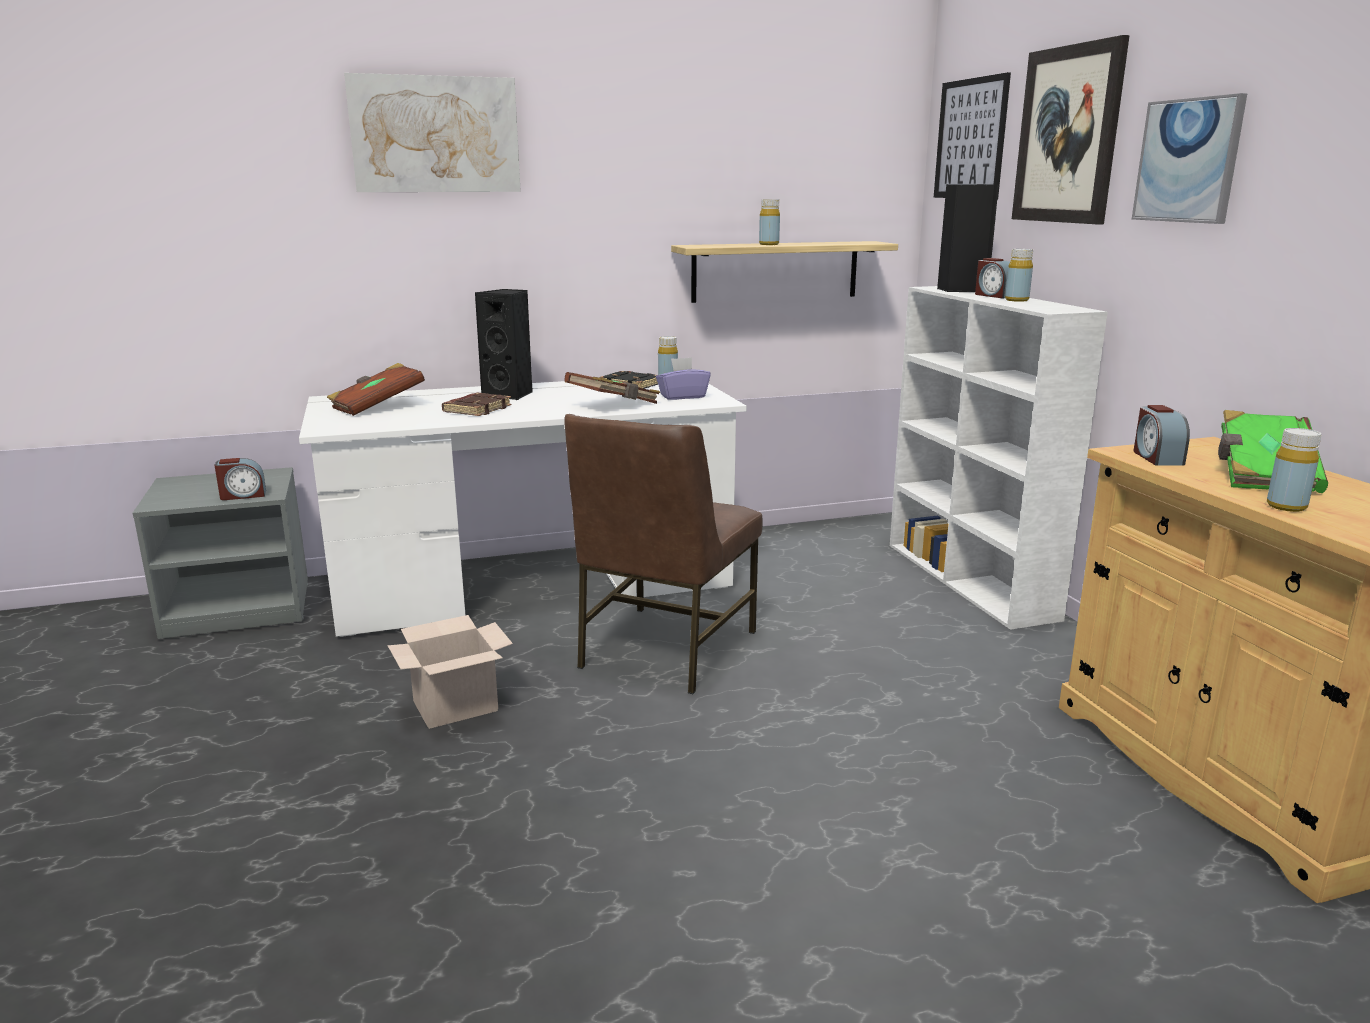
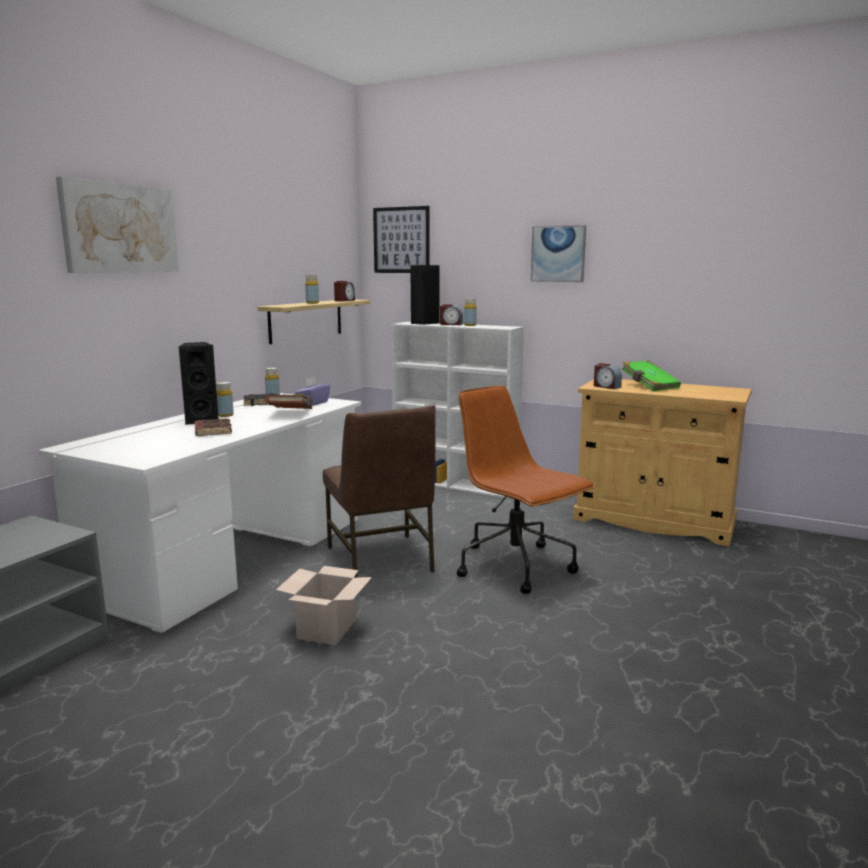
camera: 45 degrees left, 5 degrees down
alarm clock [215,458,266,500] -> alarm clock moved to [334,281,355,301]
brown book [327,363,425,416] -> none
picture [1012,35,1130,224] -> none
yellow bottle [1267,428,1321,512] -> yellow bottle moved to [216,382,234,417]
none -> brown office chair [457,386,595,594]

